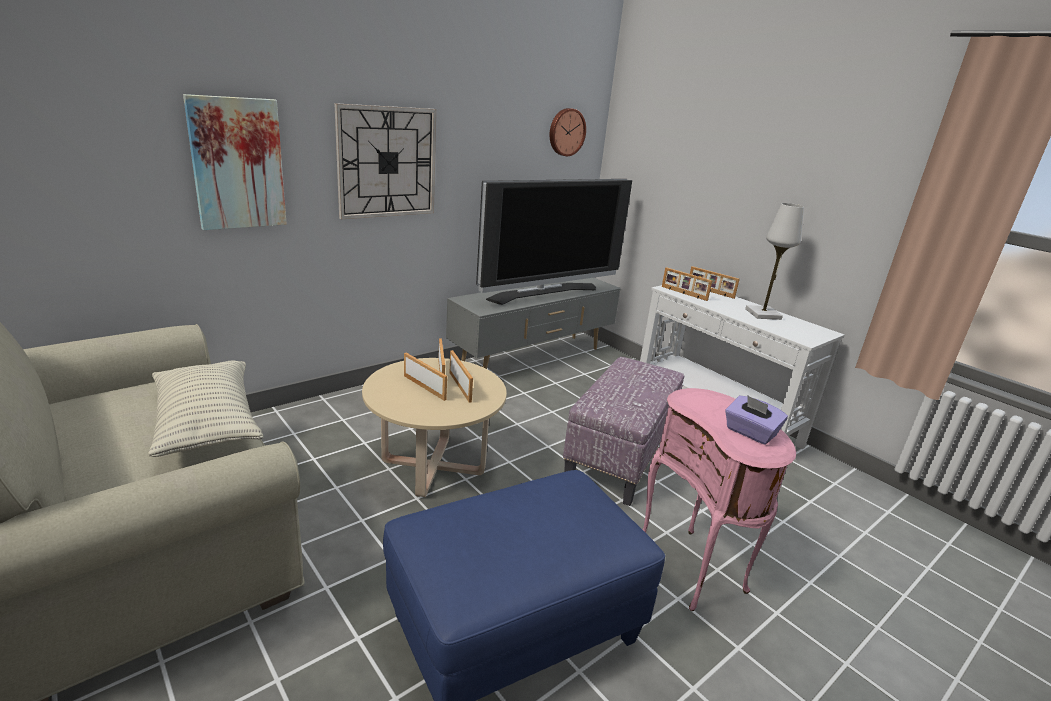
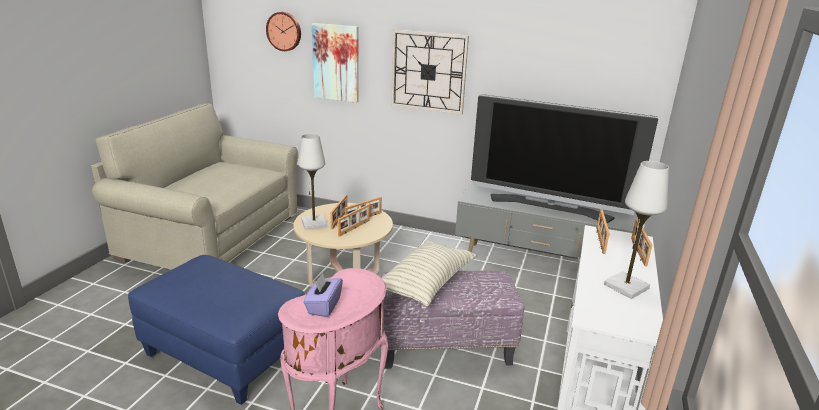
camera: 60 degrees right, 0 degrees up
pillow [148,360,263,457] -> pillow moved to [381,240,477,307]
wall clock [550,108,586,156] -> wall clock moved to [266,12,301,51]
none -> white table lamp [298,134,327,229]

